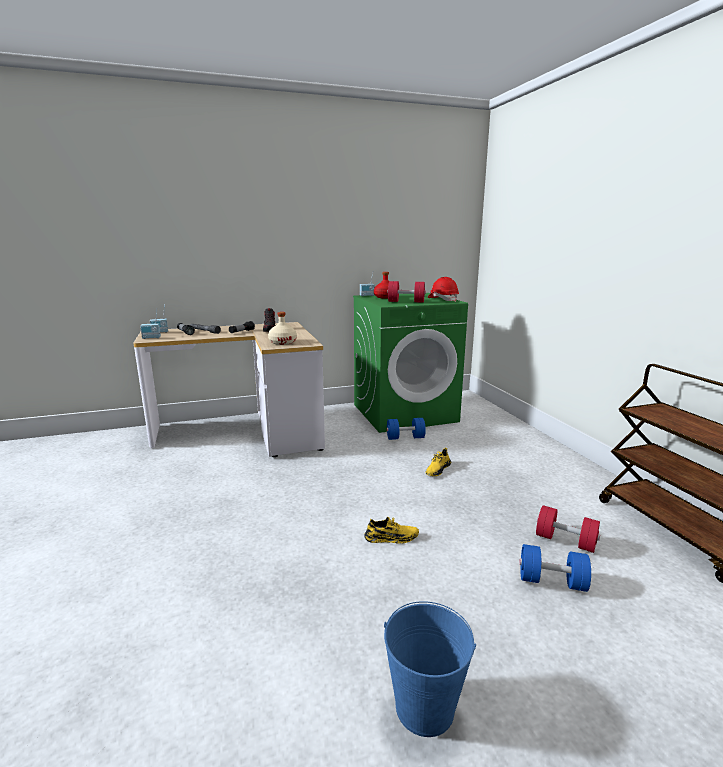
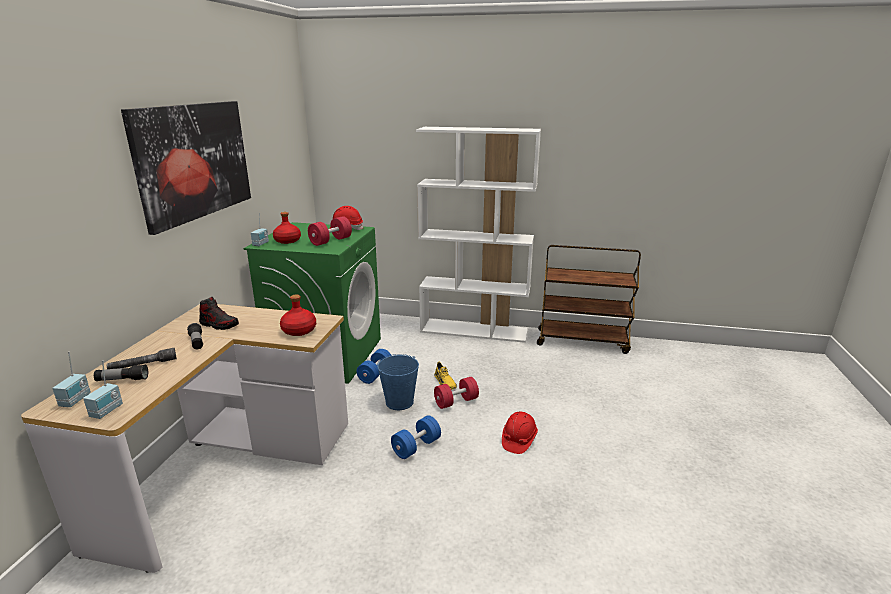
camera: 60 degrees left, 5 degrees up
beige bottle [268,312,297,345] -> red bottle [280,294,316,336]
yellow shoe [364,517,419,544] -> red hard hat [502,412,538,454]
blue bucket [384,601,476,737] -> blue bucket moved to [377,354,419,410]
blue dumbbell [519,544,591,592] -> blue dumbbell moved to [391,415,441,459]
red dumbbell [536,505,600,553] -> red dumbbell moved to [434,377,479,409]
none -> picture [121,101,251,235]
none -> white bookcase [416,127,541,343]

